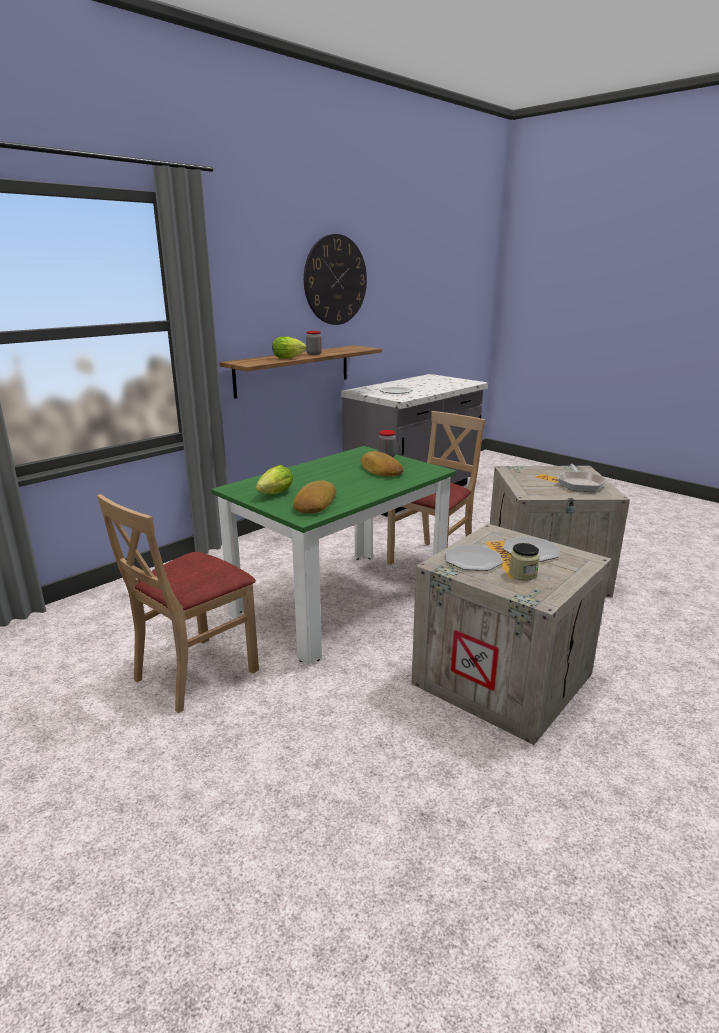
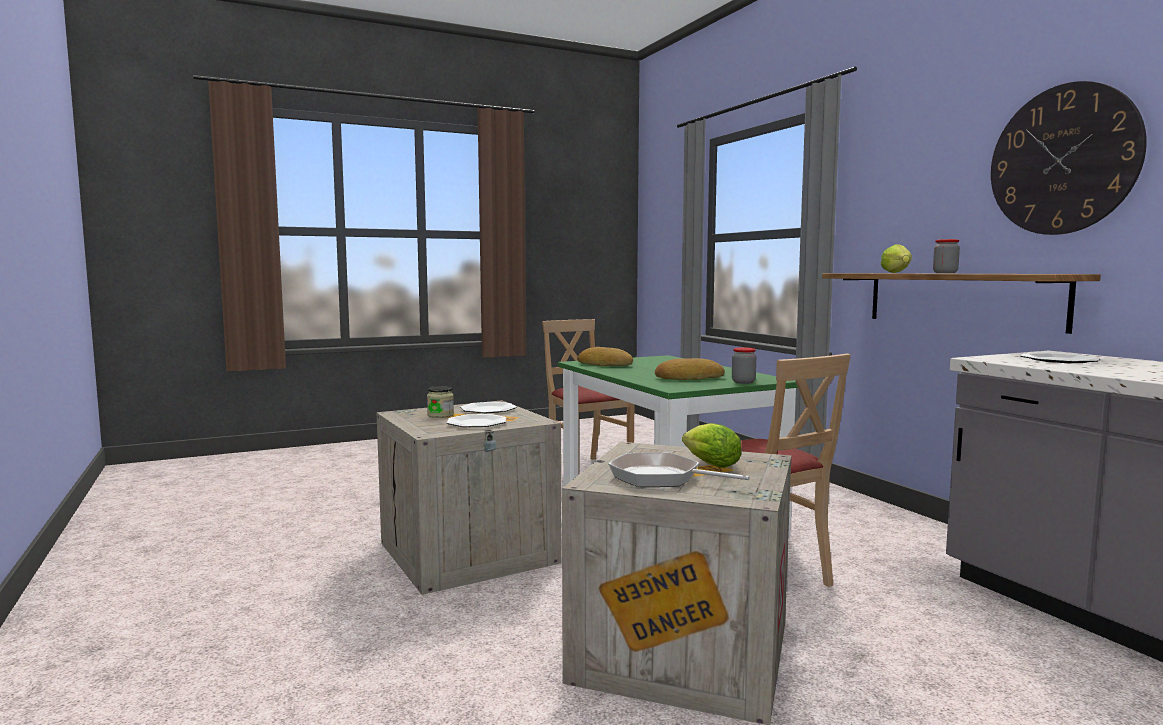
camera: 110 degrees right, 15 degrees down
lettuce [256,465,293,494] -> lettuce moved to [682,423,742,468]

